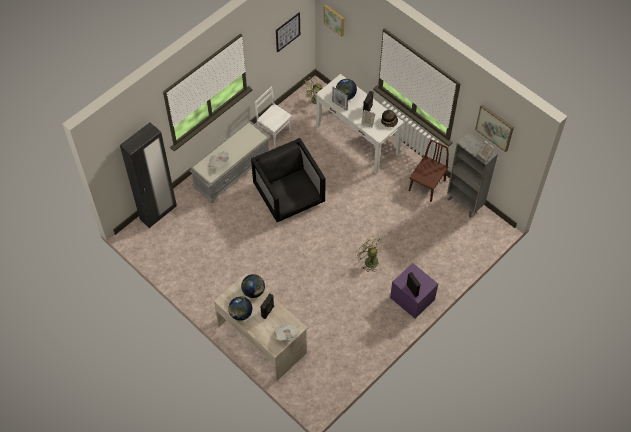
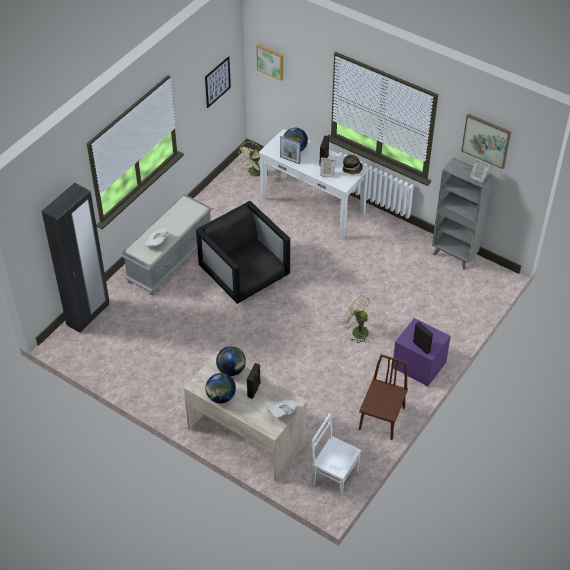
camera: 10 degrees left, 10 degrees down
white chair [255,86,292,146] -> white chair moved to [312,413,361,499]
brown chair [409,139,449,202] -> brown chair moved to [359,354,408,440]

